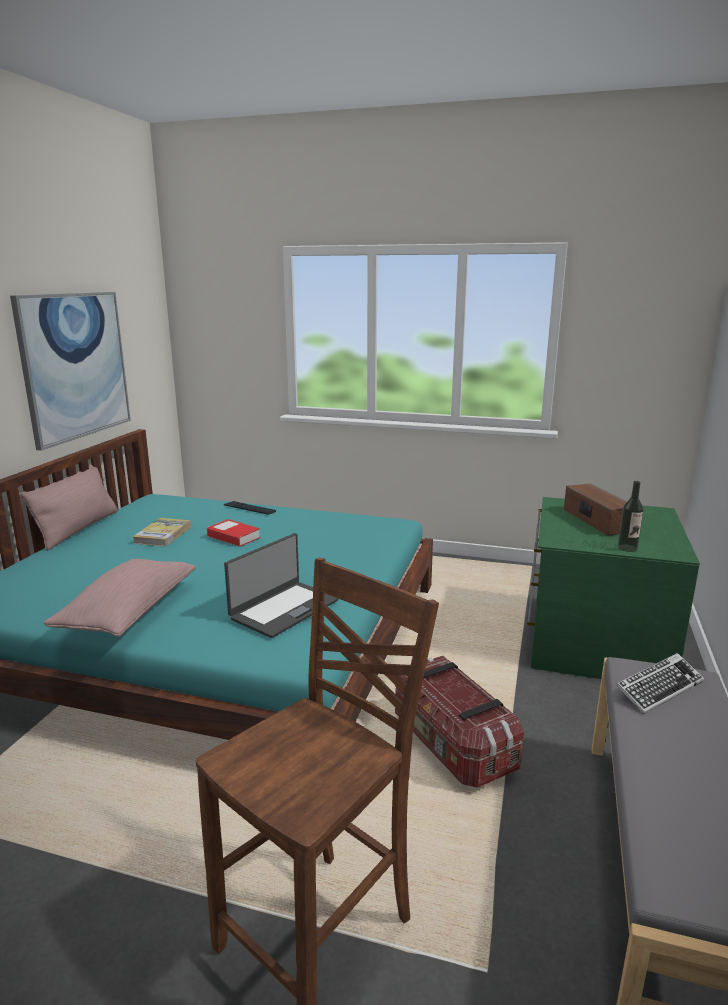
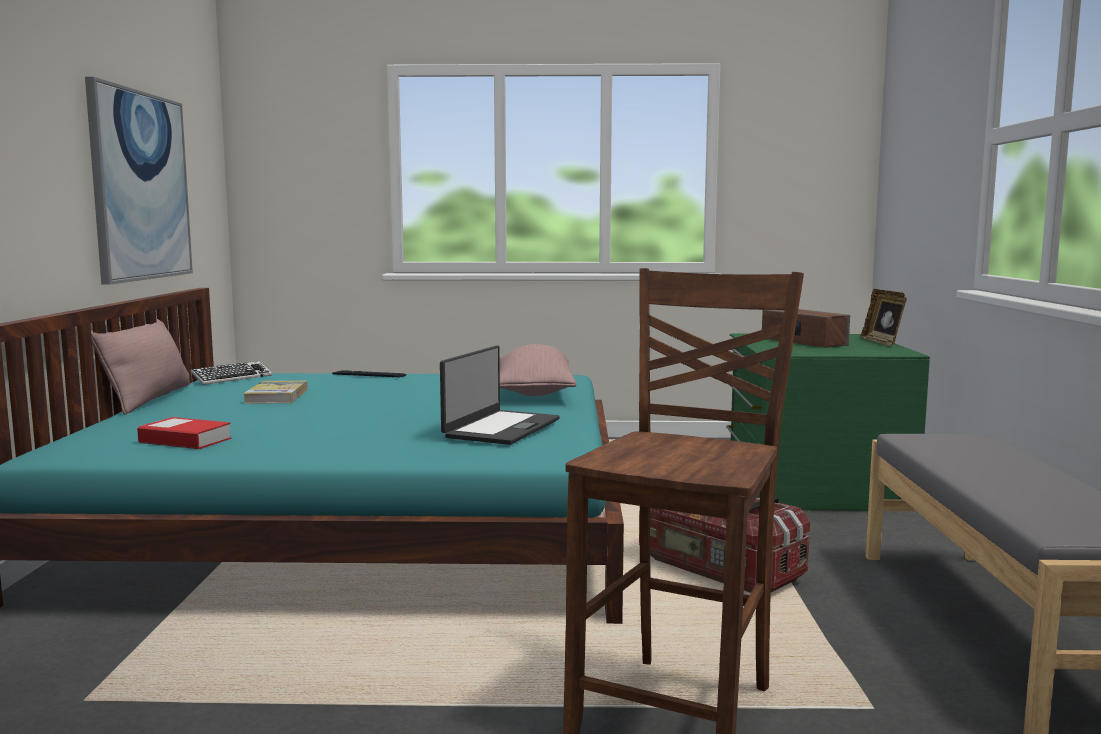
camera: 15 degrees left, 10 degrees down
pink pillow [43,559,196,637] -> pink pillow moved to [500,344,576,396]
book [207,519,260,547] -> book moved to [137,417,231,449]
keyboard [616,653,704,714] -> keyboard moved to [190,361,272,385]
bottle [618,481,644,552] -> none
none -> picture frame [861,289,907,346]

